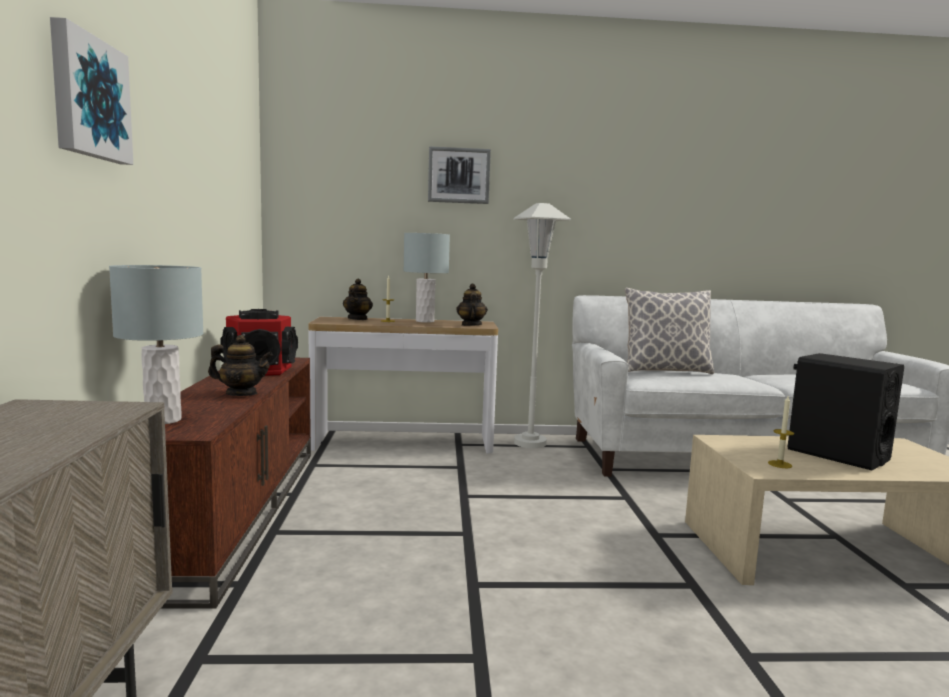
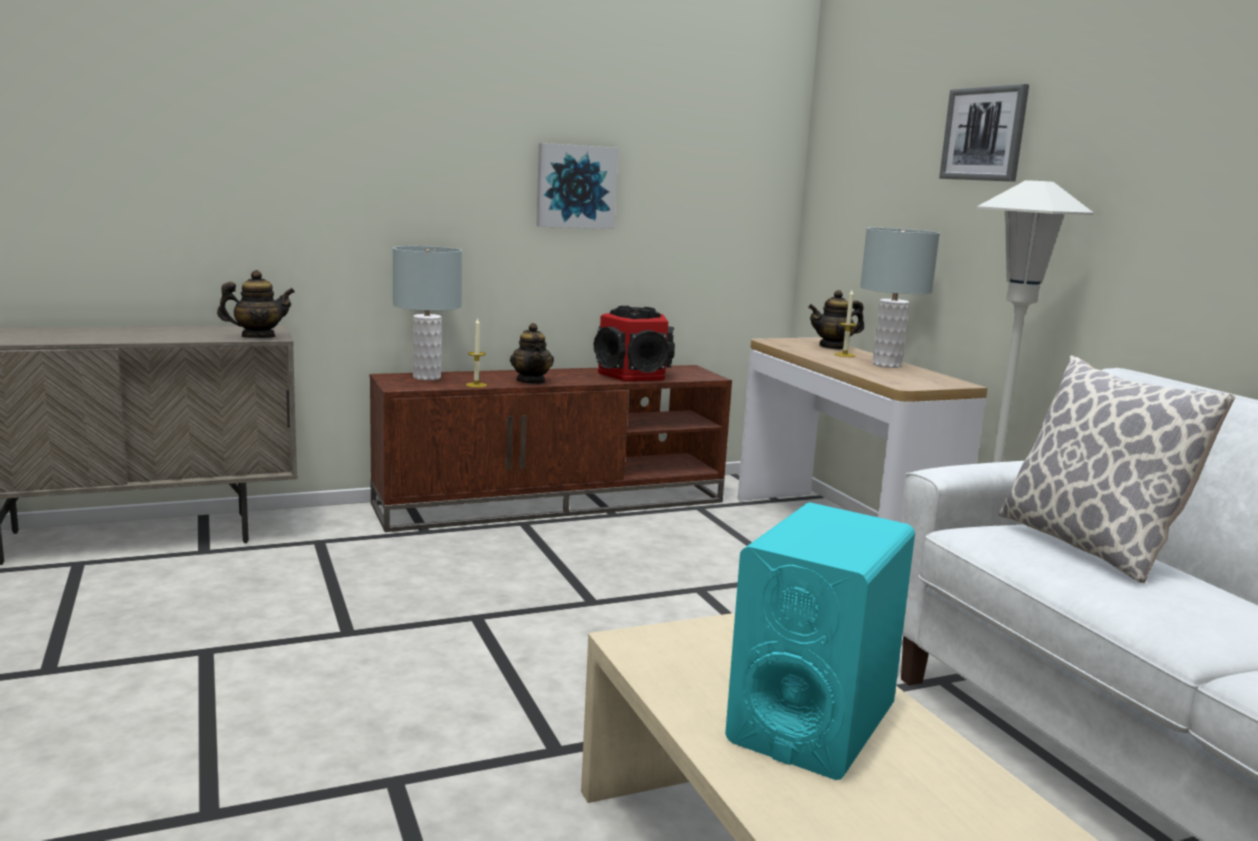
camera: 70 degrees right, 5 degrees up
picture [50,17,133,165] -> picture moved to [536,143,618,229]
teapot [456,284,488,326] -> teapot moved to [217,270,295,338]
candle [768,396,794,468] -> candle moved to [466,317,487,388]
black speaker [788,353,904,470] -> turquoise speaker [725,502,915,780]

